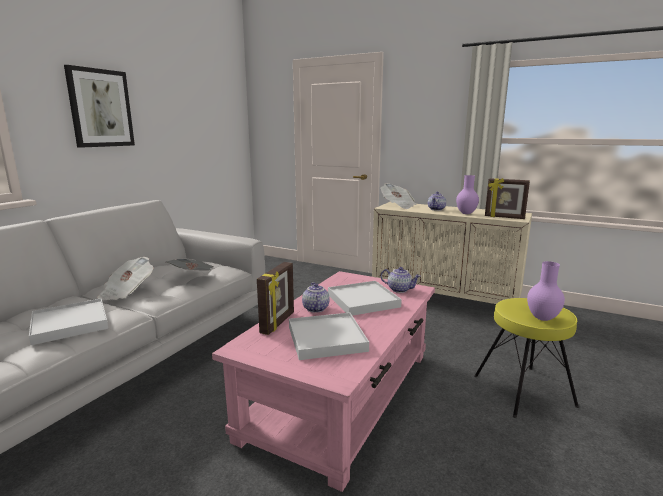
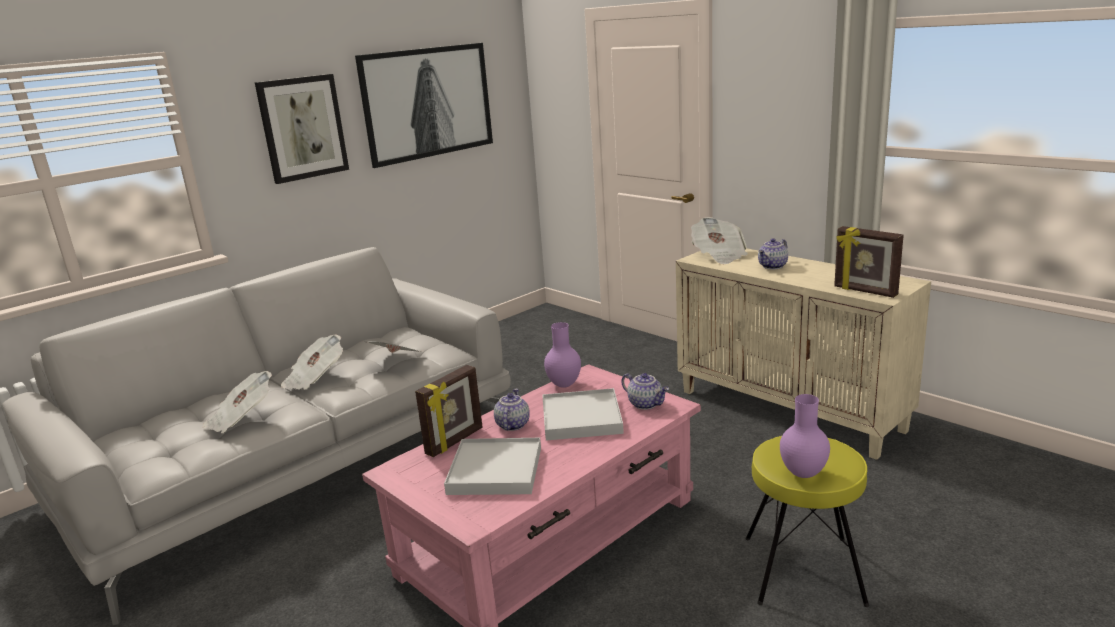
camera: 20 degrees right, 5 degrees up
white tray [29,298,108,345] -> newspaper [203,371,272,433]
purple vase [456,175,479,214] -> purple vase moved to [544,322,581,388]
none -> picture [355,43,493,168]

